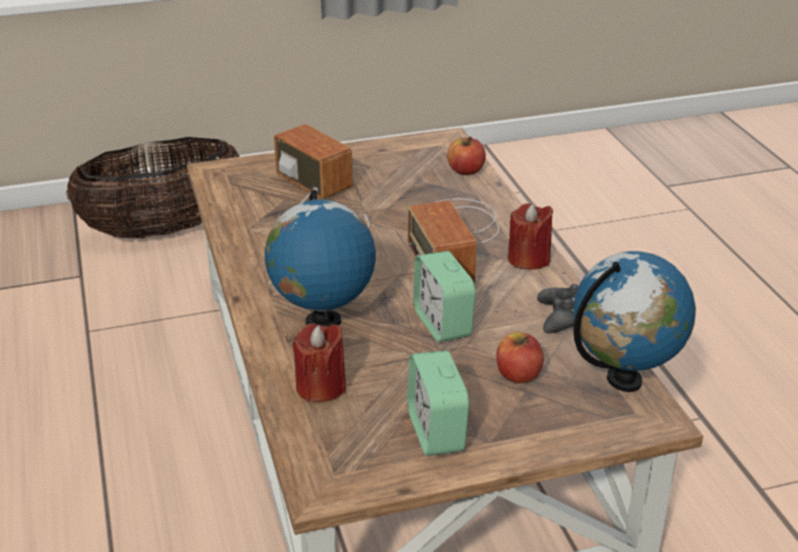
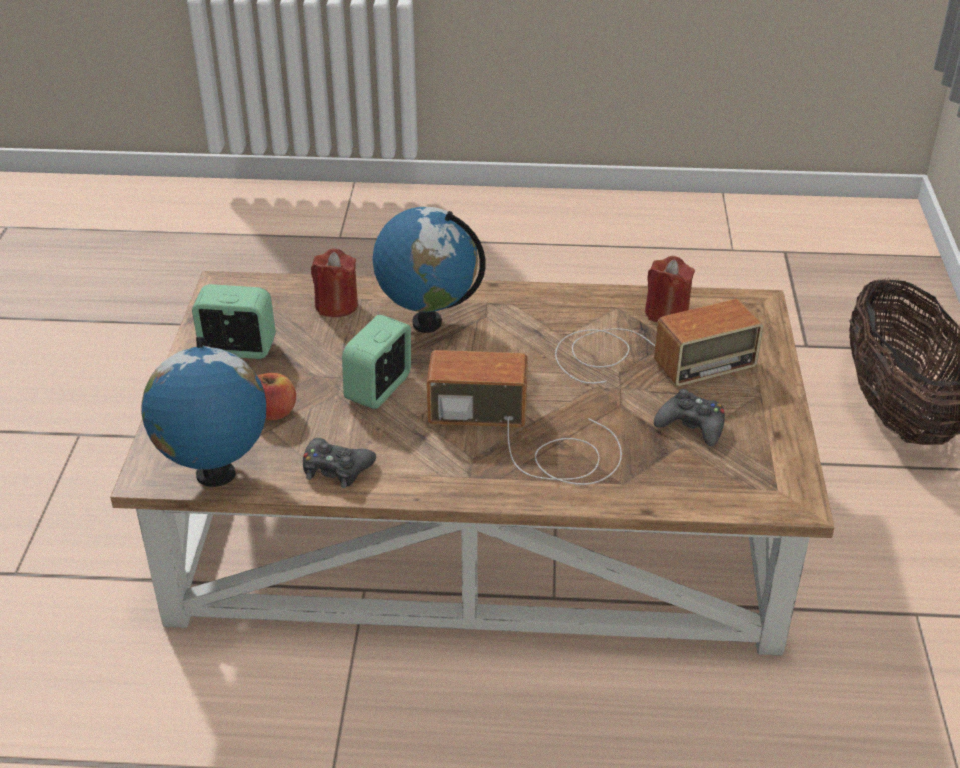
camera: 110 degrees right, 5 degrees up
alarm clock [413,251,475,342] -> alarm clock turned 60 degrees counterclockwise [342,314,411,409]
apple [447,136,486,175] -> none
red candle [508,203,553,270] -> red candle moved to [645,256,695,323]
none -> black game controller [654,389,725,446]

